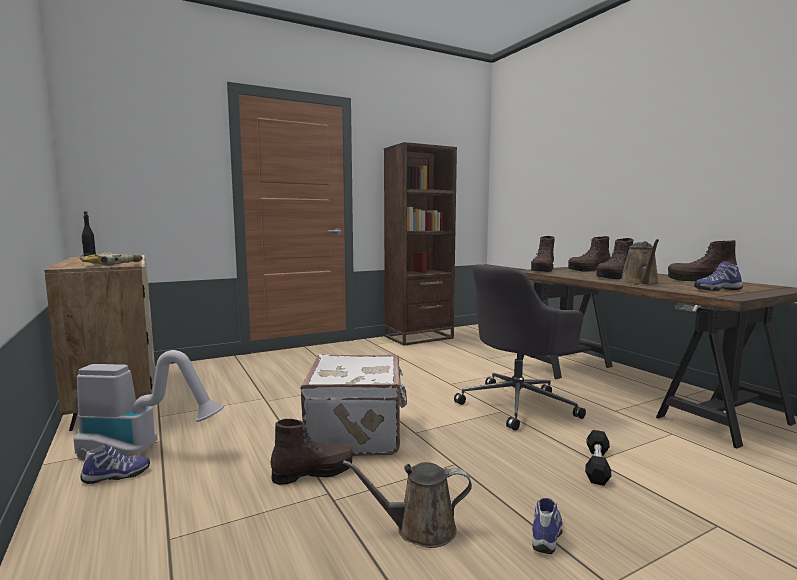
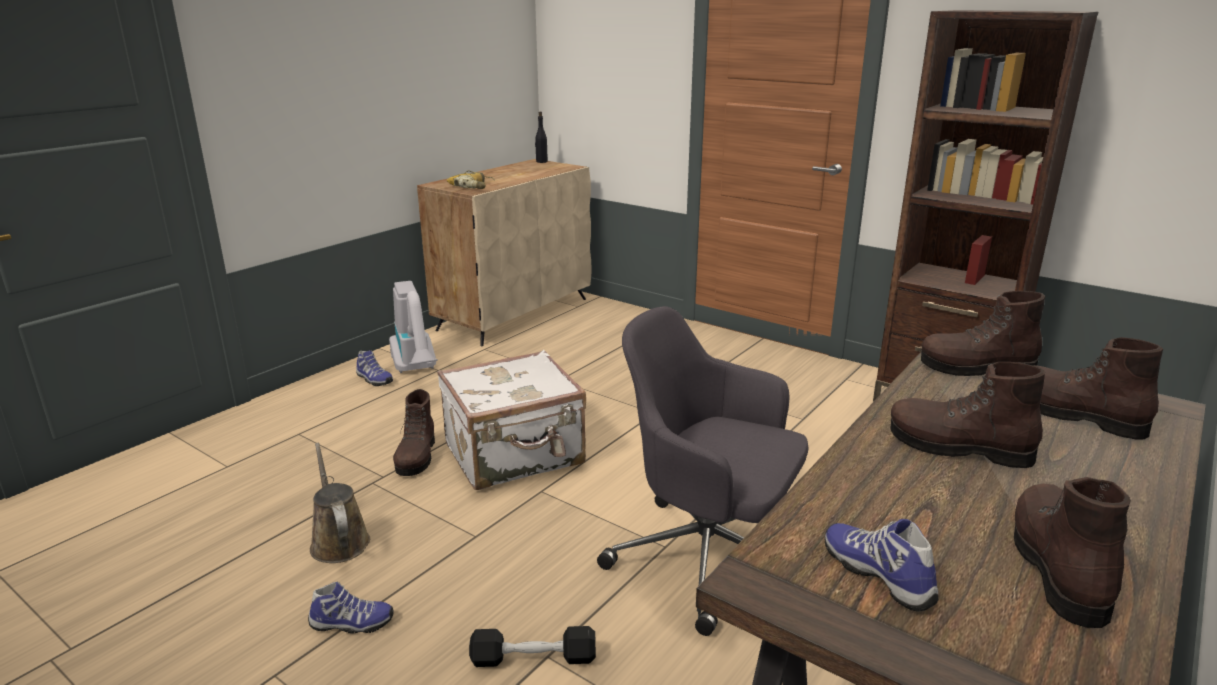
camera: 65 degrees right, 15 degrees up
brown boot [271,419,353,485] -> brown boot turned 45 degrees clockwise [393,389,435,476]
brown watering can [620,239,659,285] -> none

